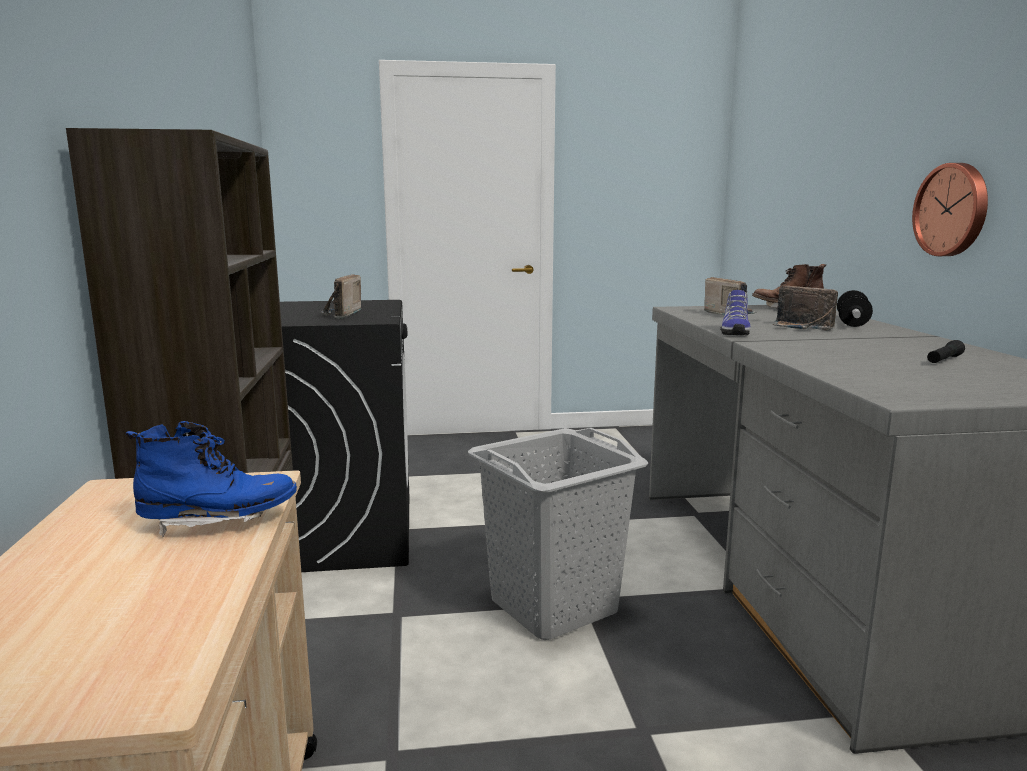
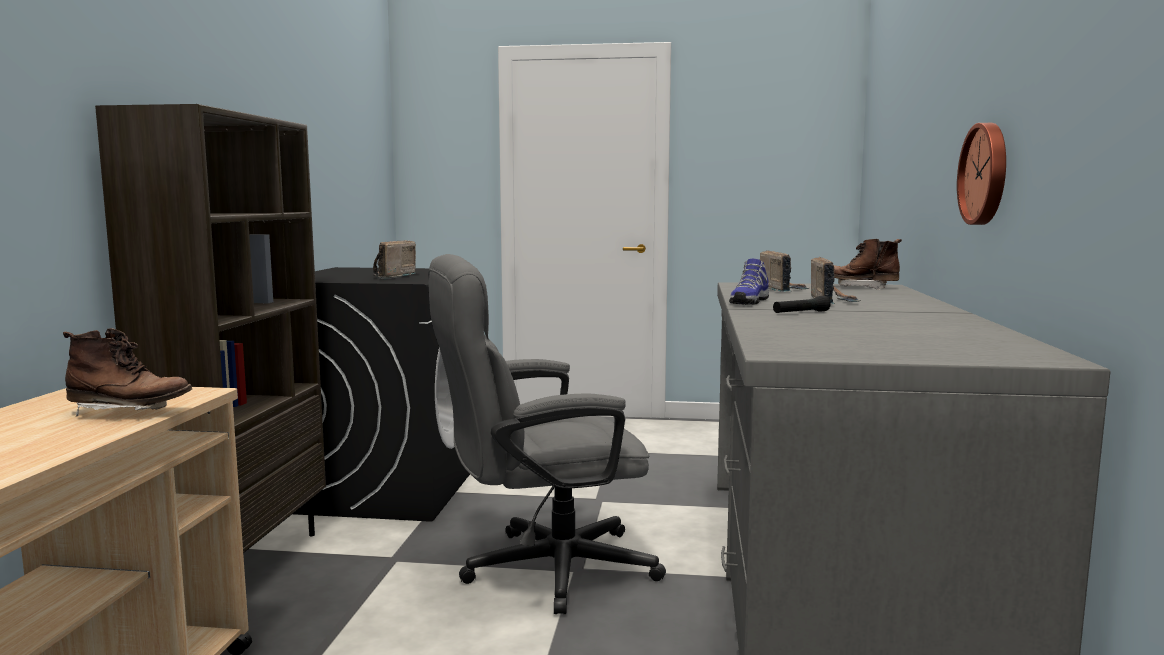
camera: 15 degrees right, 5 degrees down
blue boot [126,421,297,537] -> brown boot [63,328,192,416]
grey laundry basket [468,428,648,640] -> grey office chair [428,254,666,614]
radio [773,286,838,330] -> radio turned 150 degrees counterclockwise [811,257,861,304]
dumbbell [837,290,873,327] -> none
black flashlight [927,340,965,363] -> black flashlight moved to [773,296,831,313]

